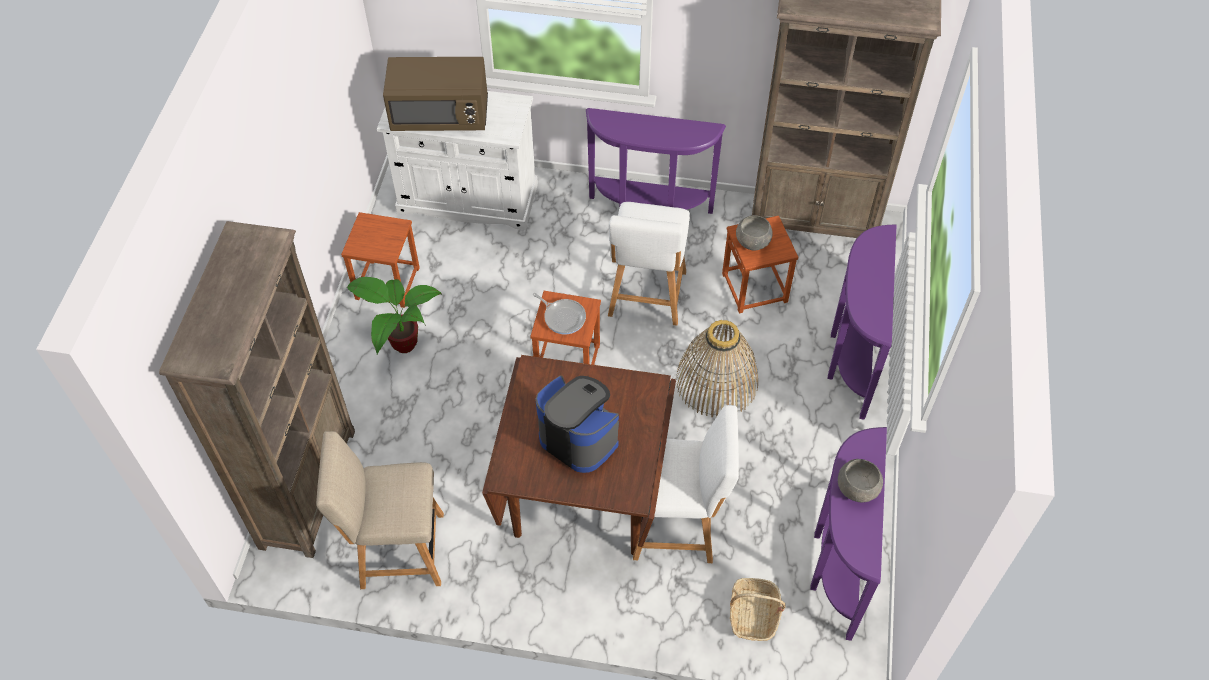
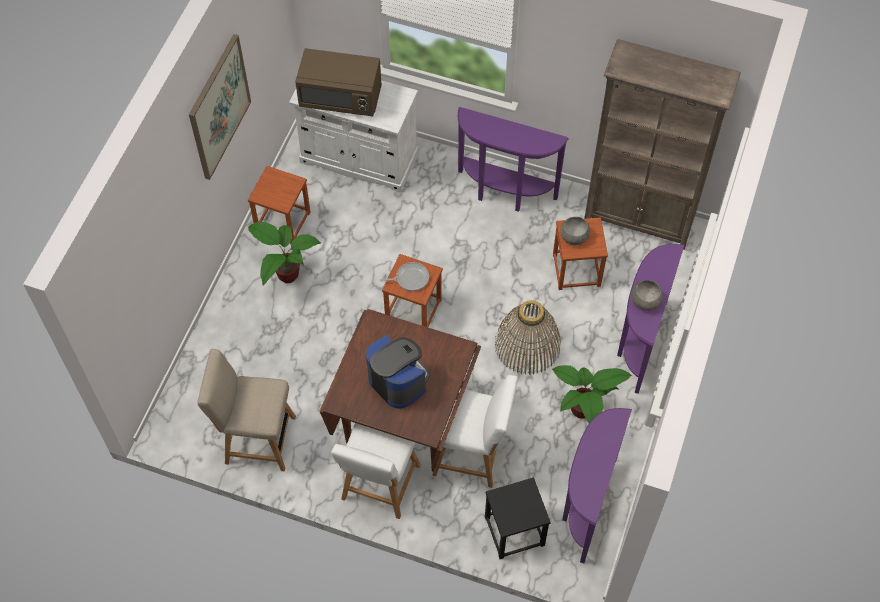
camera: 10 degrees right, 5 degrees up
brown bookcase [159,221,355,558] -> none
frying pan [533,293,586,334] -> frying pan turned 60 degrees counterclockwise [380,262,429,291]
white chair [608,202,690,326] -> white chair moved to [331,423,421,519]
basket [730,578,786,641] -> black stool [485,478,551,559]
grey bowl [838,459,883,502] -> grey bowl moved to [631,280,663,310]
none -> picture [189,34,251,180]
none -> potted plant [552,365,632,423]

